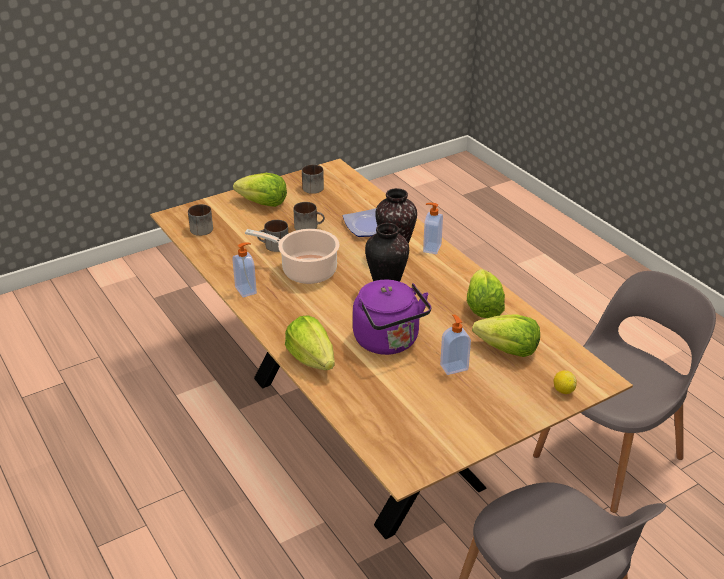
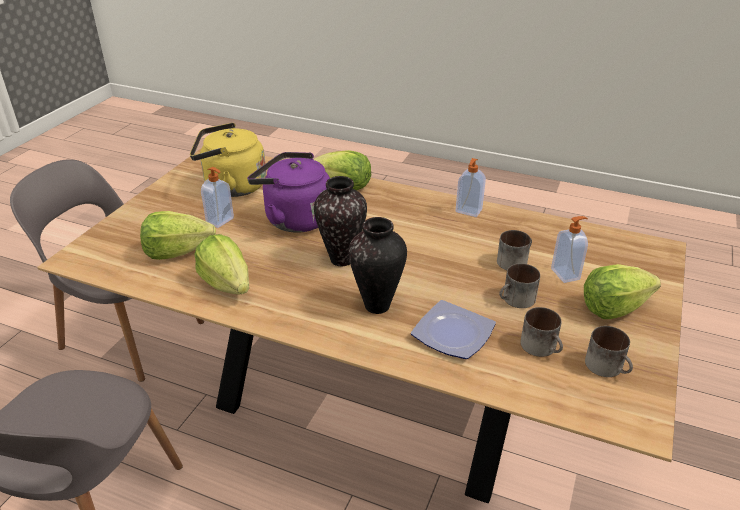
camera: 145 degrees right, 0 degrees up
mug [188,204,213,236] -> mug moved to [520,307,563,357]
cooking pot [245,229,339,284] -> none
soap dispenser [423,203,443,254] -> soap dispenser moved to [551,216,588,283]
lemon [553,370,577,394] -> none
none -> yellow kettle [190,123,266,197]

